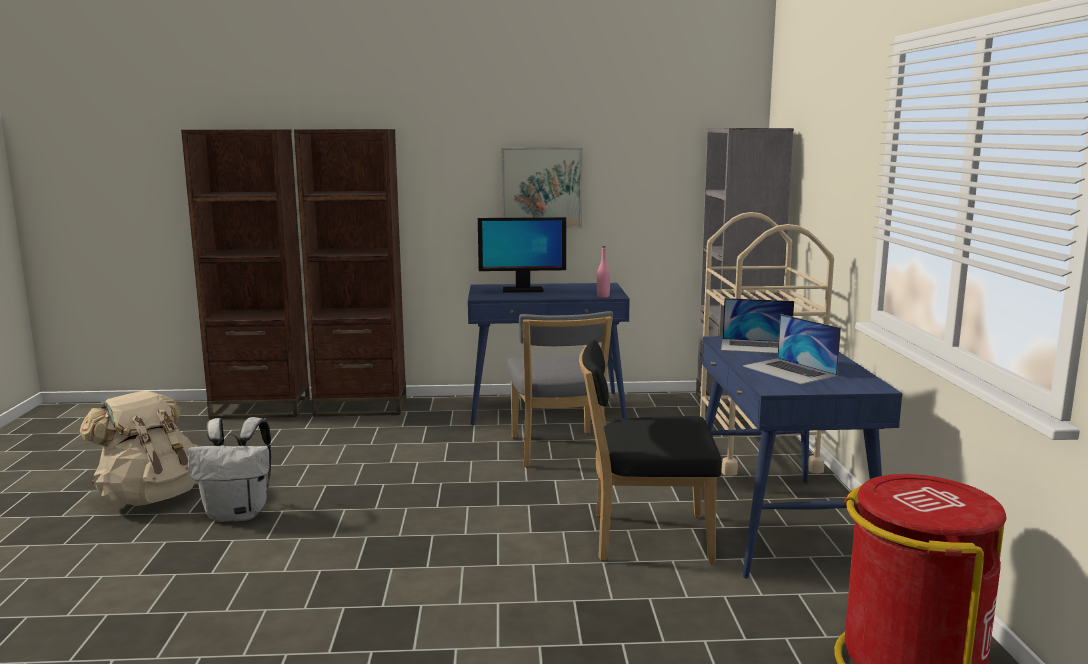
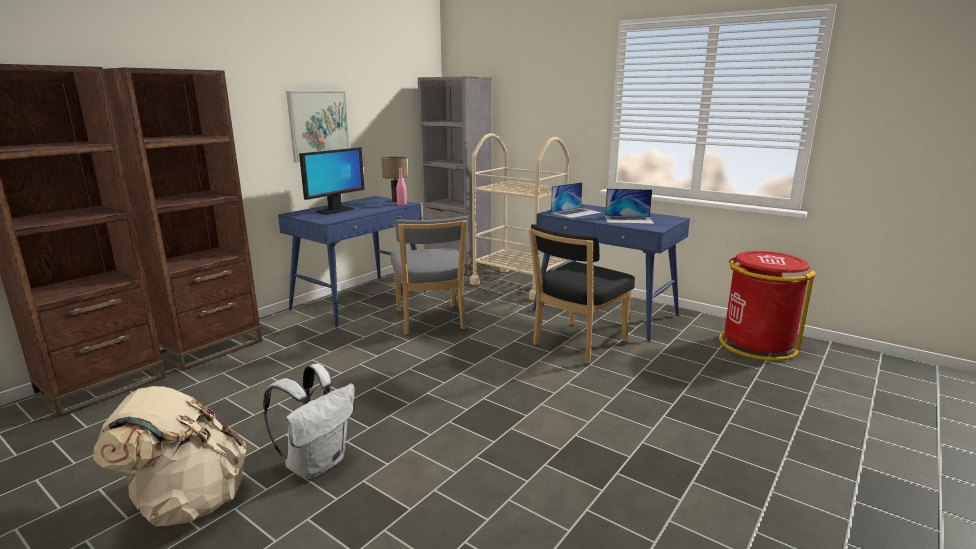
camera: 50 degrees left, 5 degrees up
grey chair [507,311,613,467] -> grey chair turned 45 degrees clockwise [391,216,468,335]
none -> table lamp [381,157,408,202]

